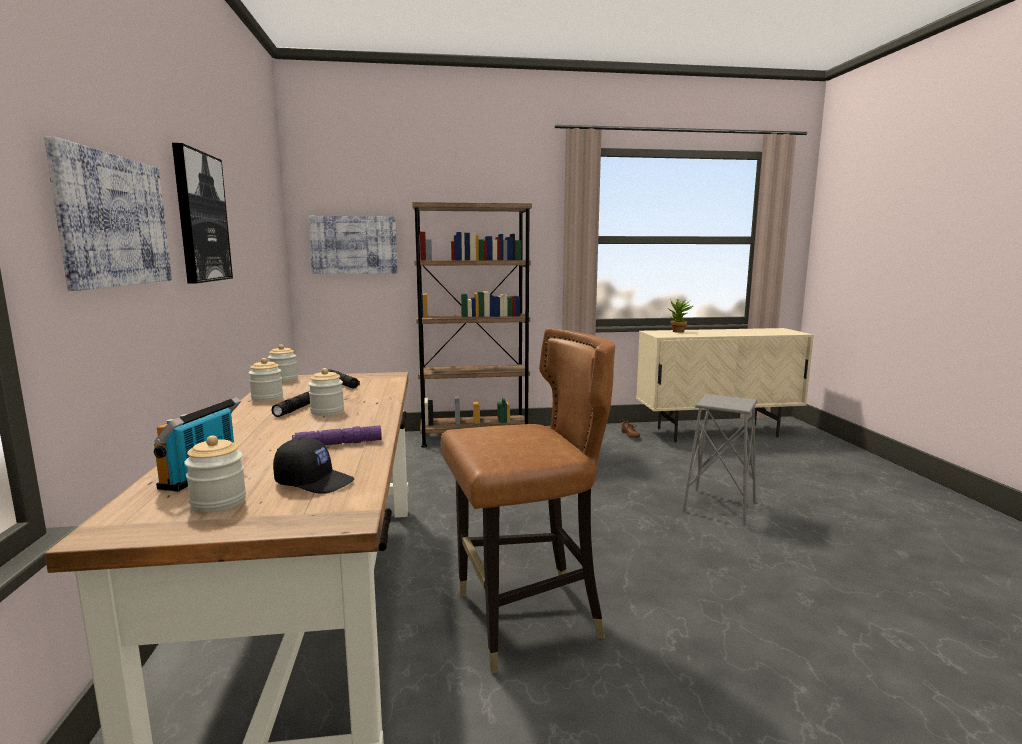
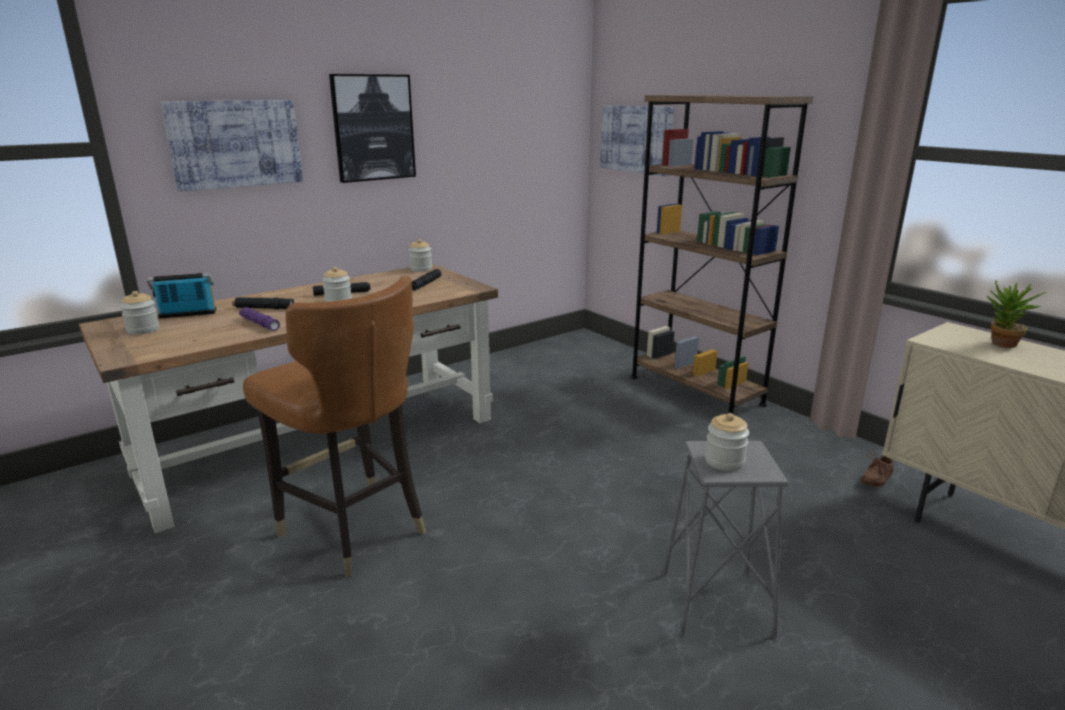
camera: 60 degrees right, 10 degrees up
jar [249,358,283,401] -> jar moved to [705,413,749,471]
black cap [273,437,354,494] -> none
none -> black flashlight [232,297,294,309]

